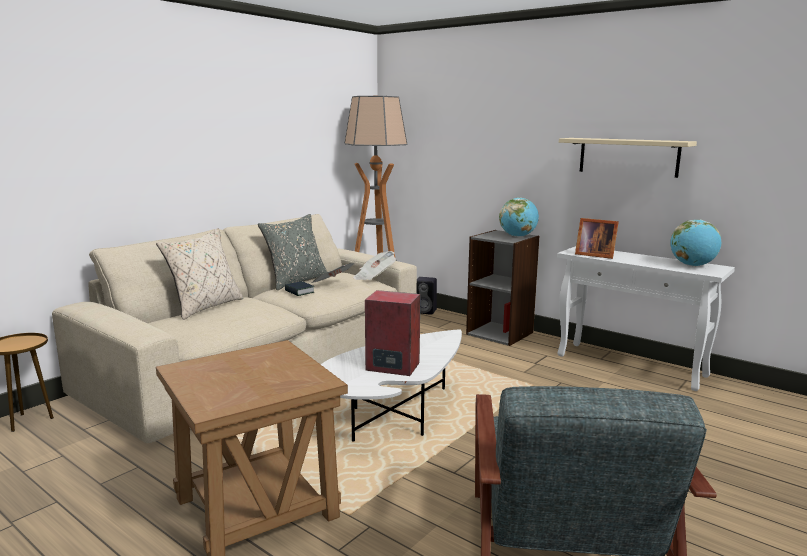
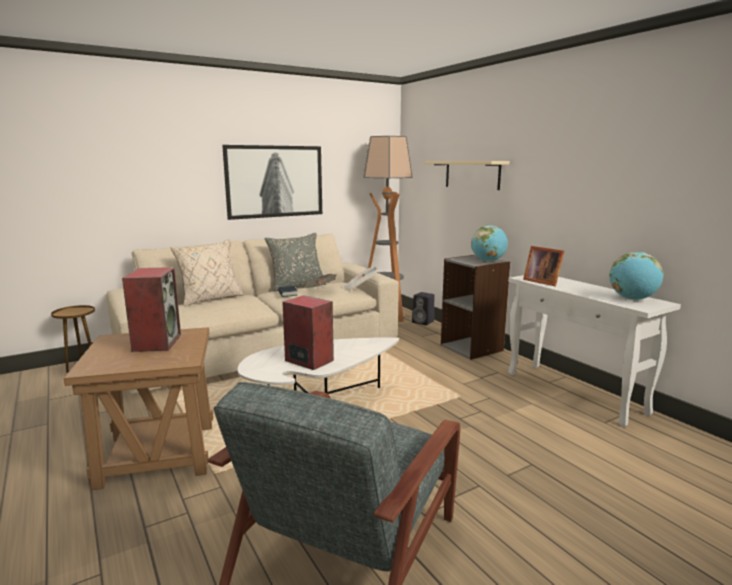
camera: 20 degrees right, 0 degrees up
beige shelf [559,138,697,178] -> beige shelf moved to [425,161,510,190]
none -> speaker [122,267,181,352]
none -> picture [222,145,322,220]

